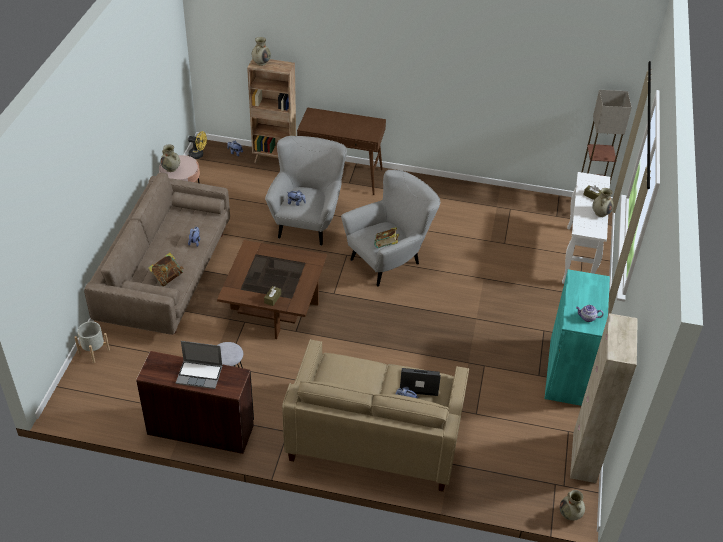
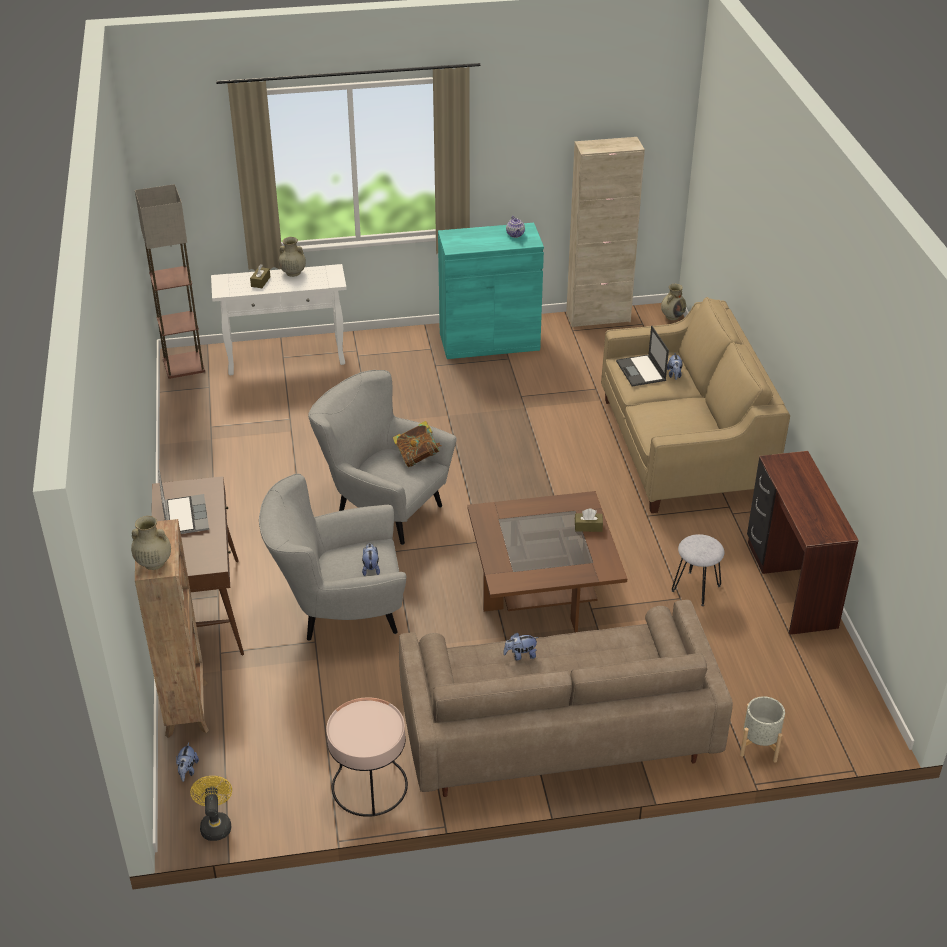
camera: 110 degrees left, 5 degrees down
book [148,253,184,286] -> none
beige vase [161,144,180,172] -> none
laptop [176,341,222,389] -> laptop moved to [158,469,209,534]

